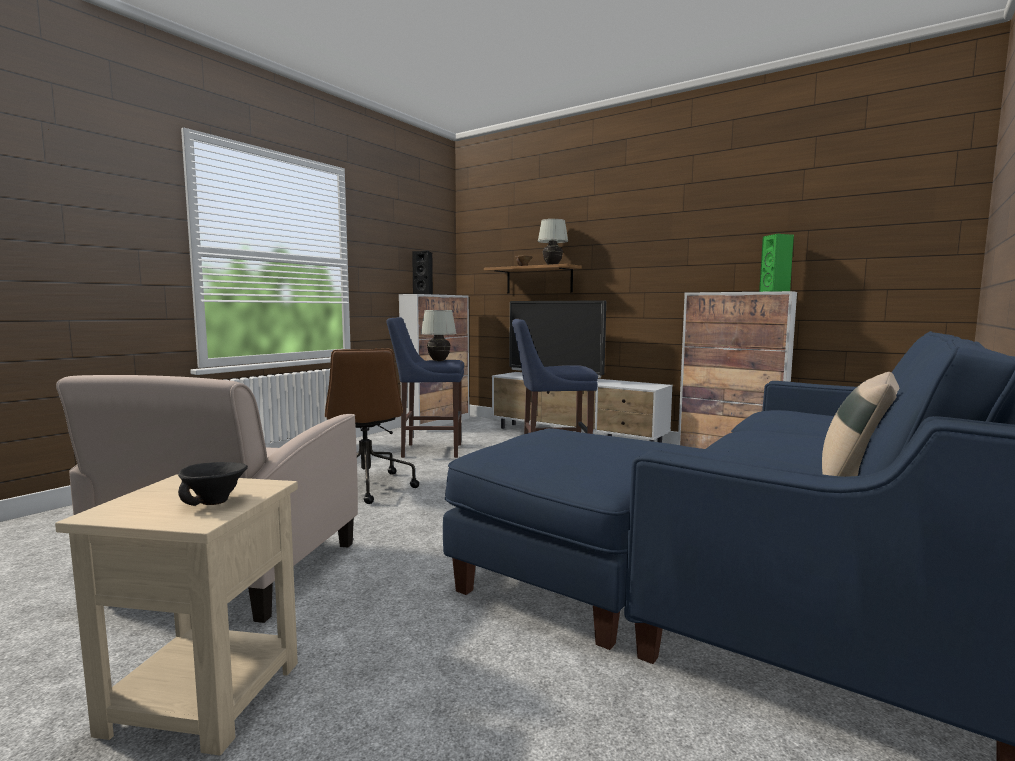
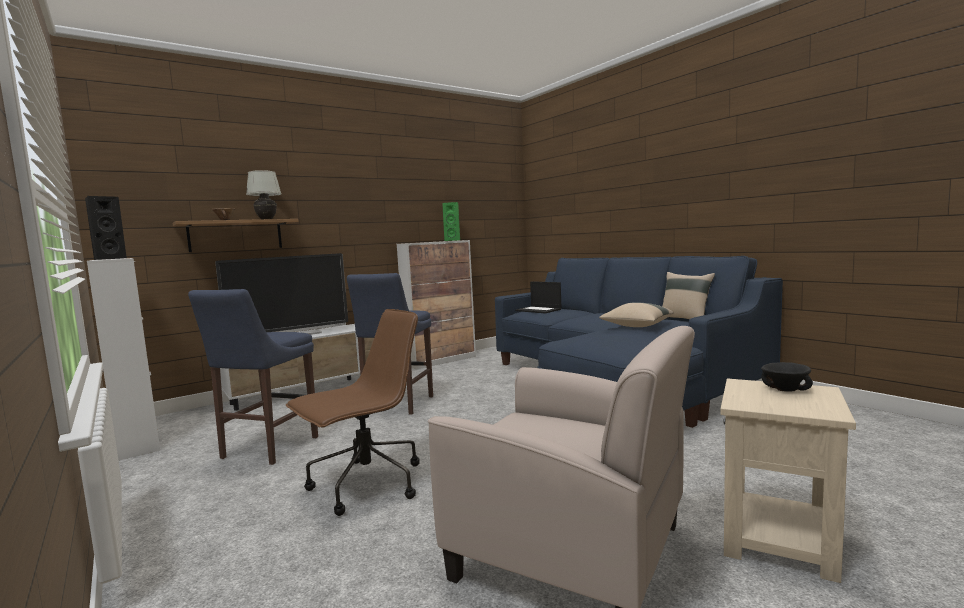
camera: 70 degrees left, 0 degrees up
brown office chair [325,348,419,504] -> brown office chair turned 45 degrees counterclockwise [286,309,420,516]
white table lamp [421,310,457,361] -> none
none -> laptop [515,281,561,314]
none -> beige pillow [599,303,673,327]

